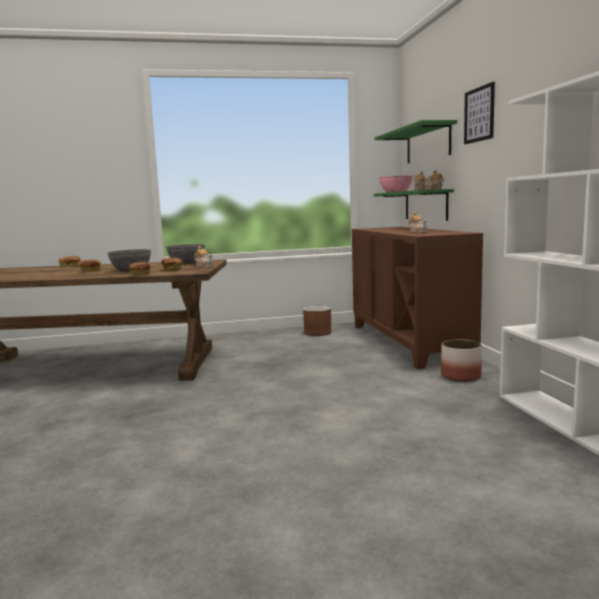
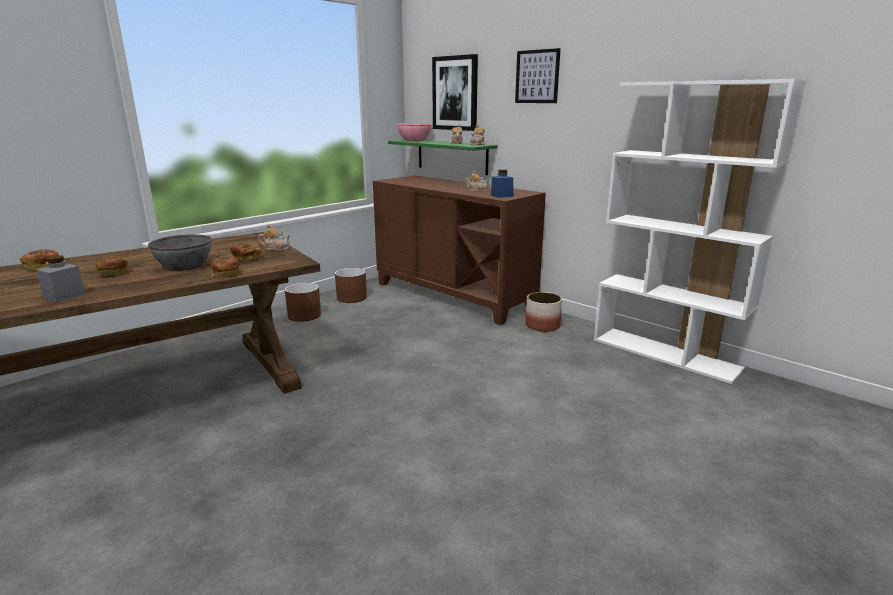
camera: 35 degrees left, 10 degrees up
grey bowl [166,244,205,265] -> none
green shelf [374,120,457,163] -> picture [432,54,478,131]
none -> grey jar [37,255,86,303]
none -> brown planter [285,283,321,322]
none -> blue jar [491,170,513,198]

